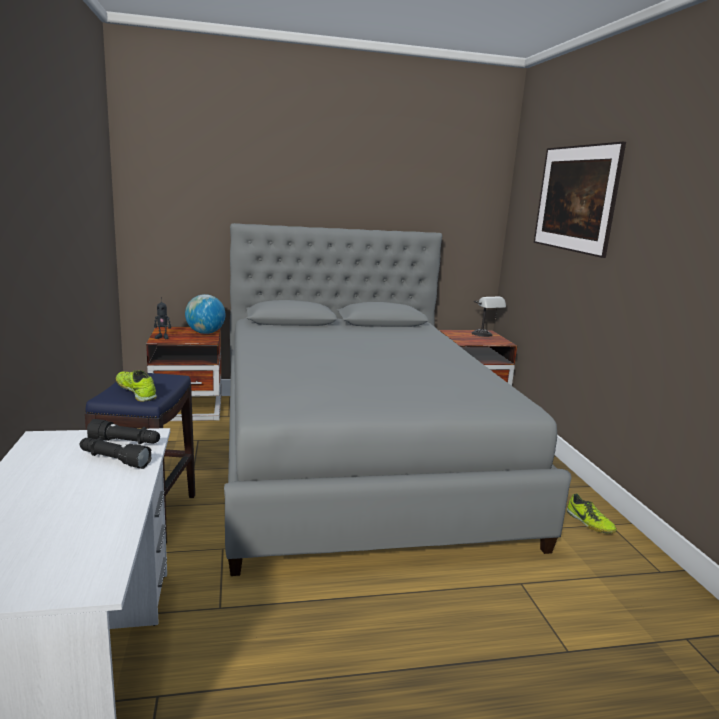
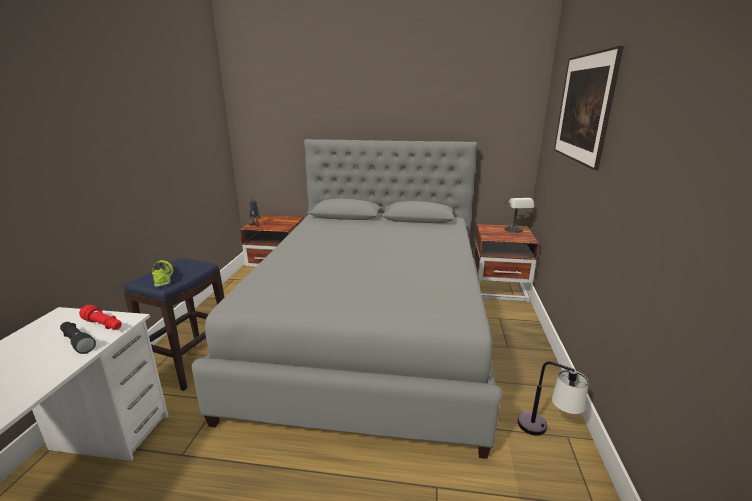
camera: 20 degrees right, 5 degrees up
black flashlight [87,419,160,444] -> red flashlight [79,305,122,330]
globe [185,294,226,334] -> none
shoe [567,494,617,534] -> table lamp [518,361,589,436]

